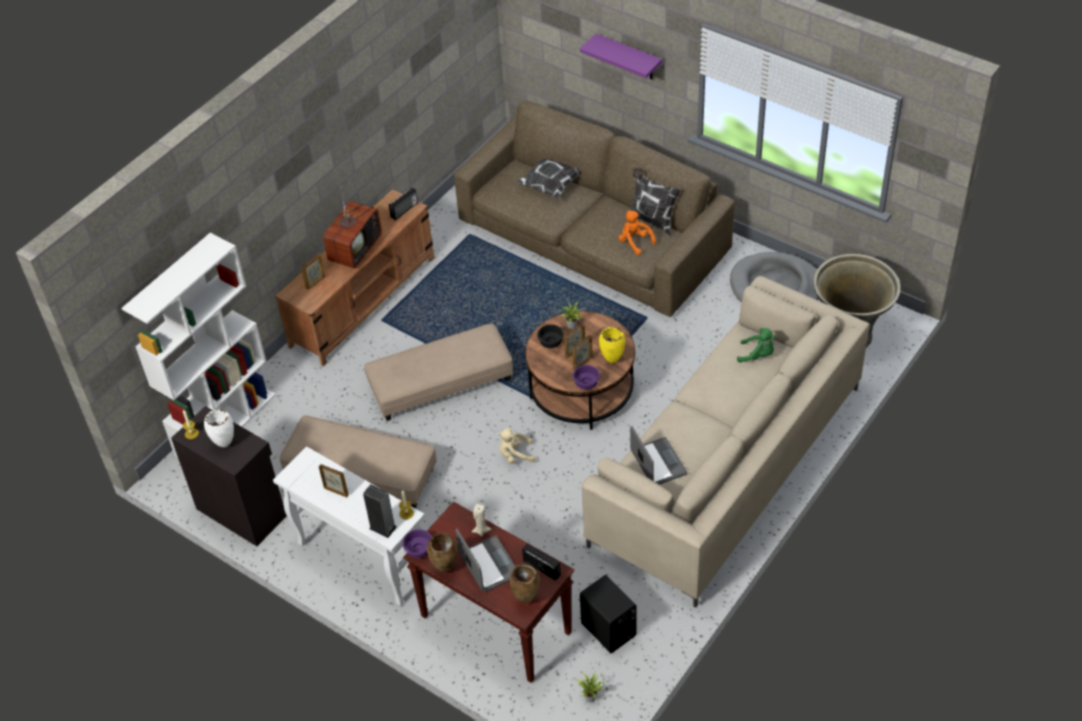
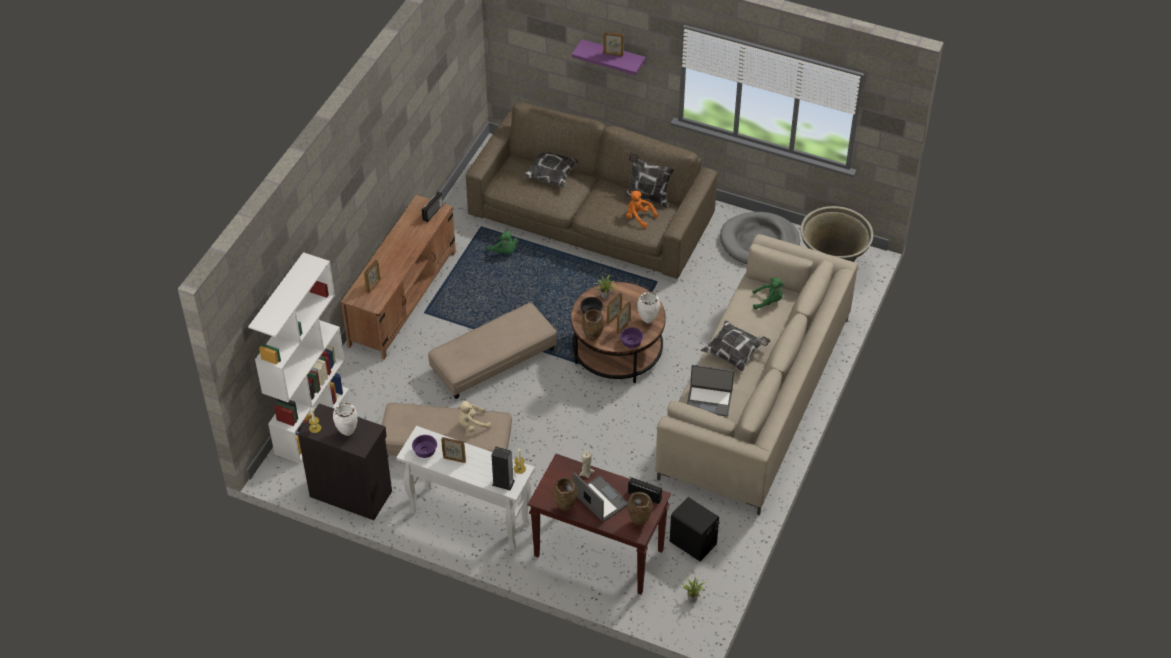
camera: 15 degrees left, 0 degrees up
television [323,186,382,268] -> none
purple bowl [402,529,432,558] -> purple bowl moved to [412,435,437,458]
beige plush toy [498,428,536,464] -> beige plush toy moved to [457,401,491,432]
yellow vase [599,327,625,363] -> white vase [637,292,660,324]
laptop [630,426,687,485] -> laptop turned 135 degrees clockwise [687,365,734,417]
none -> green plush toy [486,230,518,254]
none -> brown vase [582,309,604,341]
none -> picture frame [603,31,624,56]
none -> pillow [700,320,770,372]

